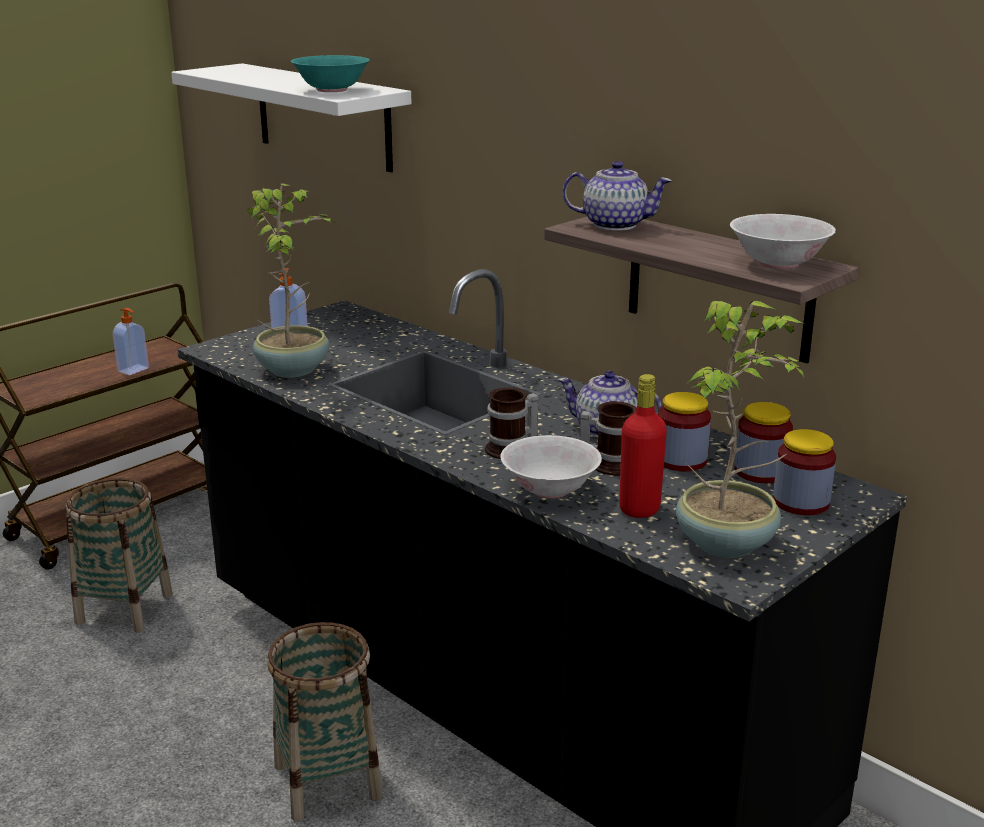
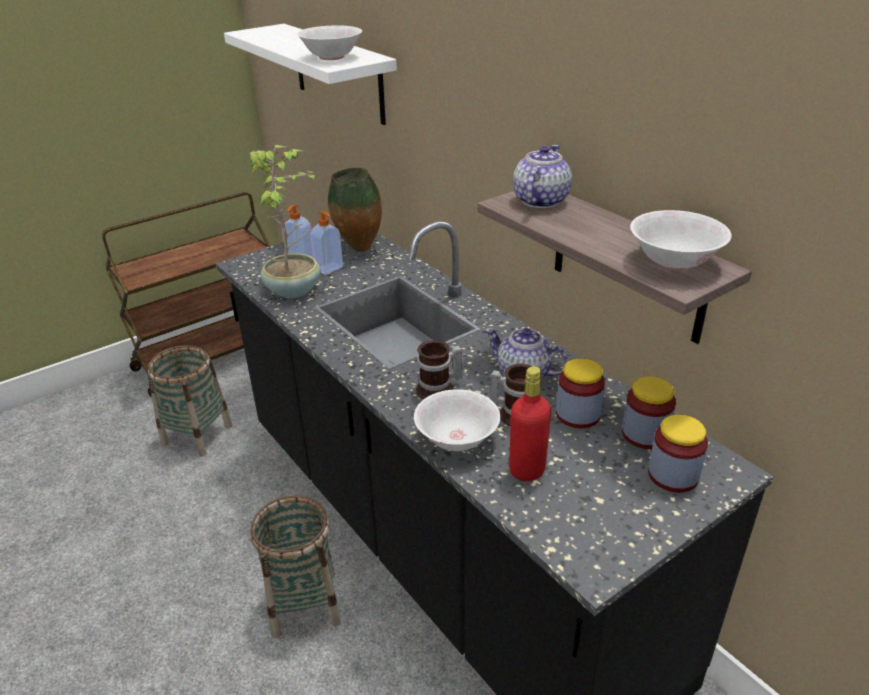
camera: 10 degrees right, 10 degrees up
soap dispenser [113,308,149,375] -> soap dispenser moved to [310,211,343,275]
turquoise bowl [291,55,370,92] -> white bowl [297,25,362,60]
teapot [563,161,672,231] -> teapot turned 90 degrees counterclockwise [513,145,572,208]
potted plant [676,300,805,558] -> none
none -> vase [328,168,382,252]

